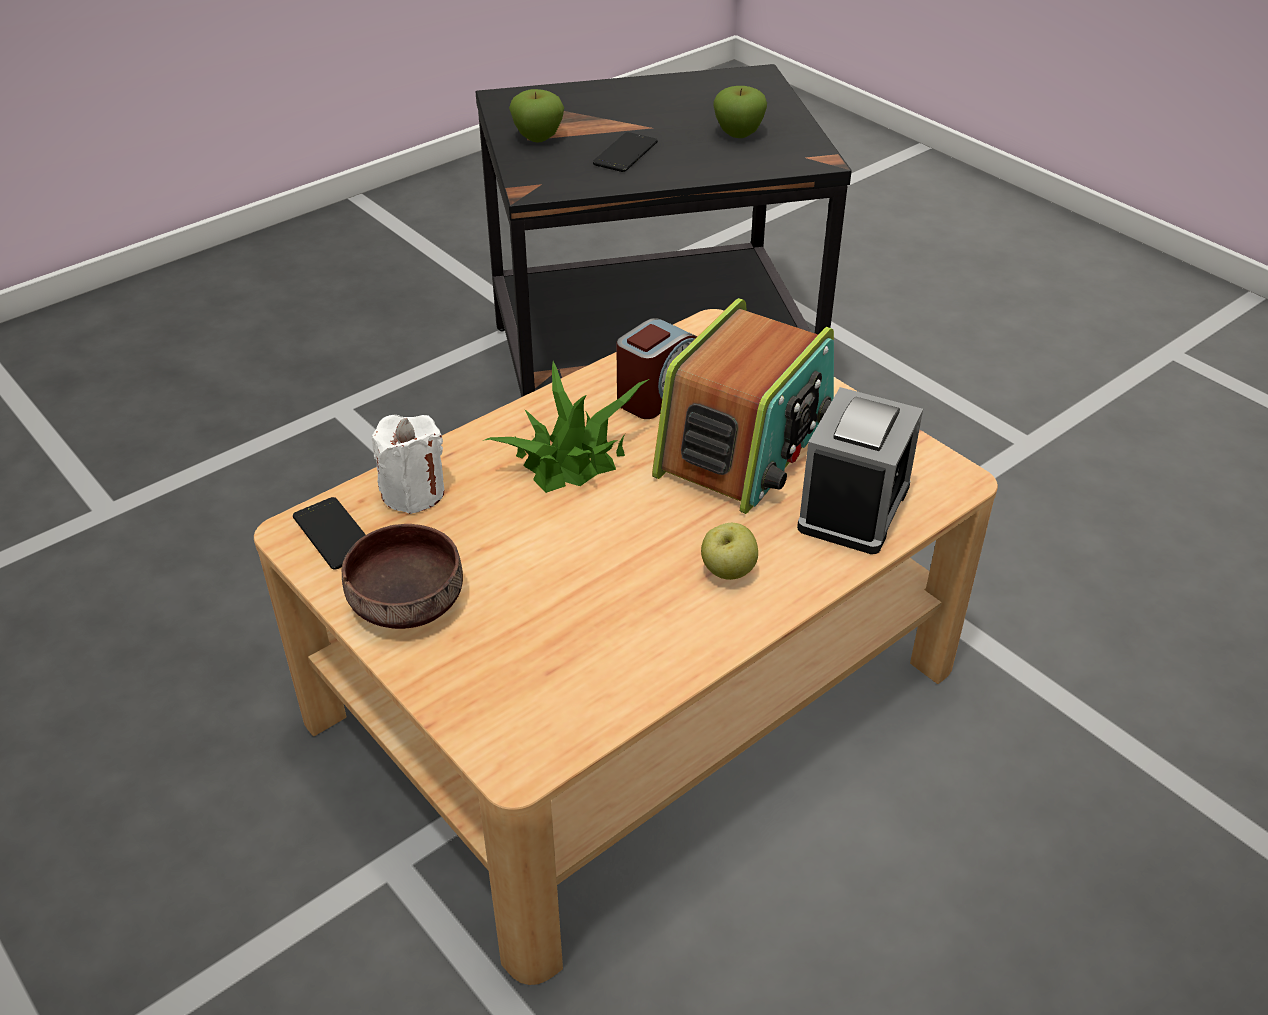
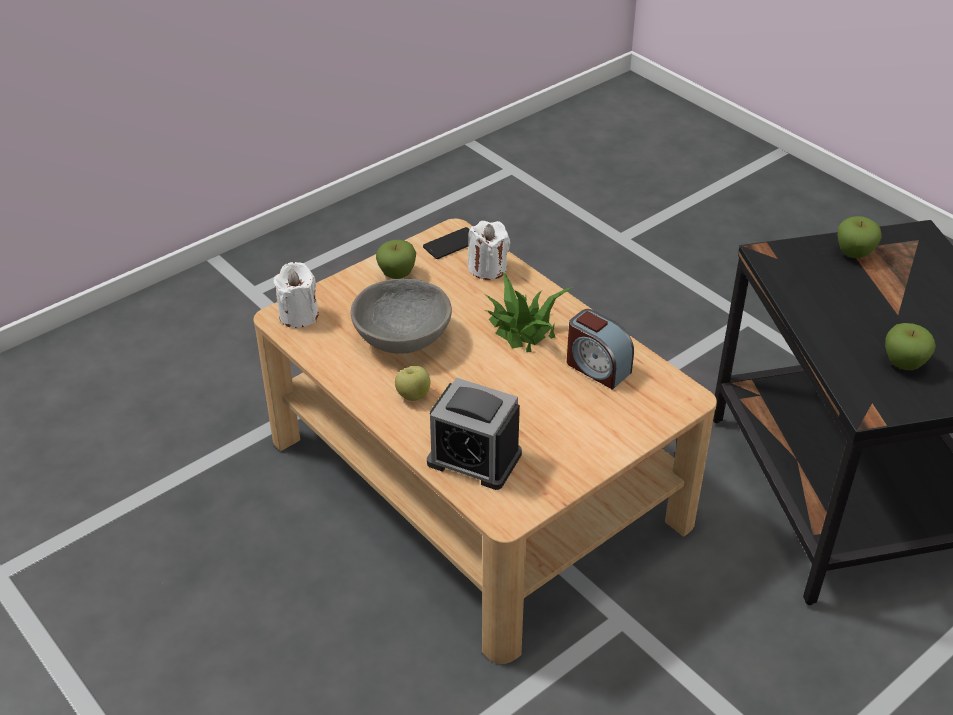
camera: 90 degrees right, 0 degrees up
brown bowl [342,524,463,629] -> apple [376,240,416,279]
phone [593,132,658,172] -> none
radio [652,298,834,514] -> none
none -> white candle [273,262,319,328]
none -> grey bowl [351,279,452,354]

